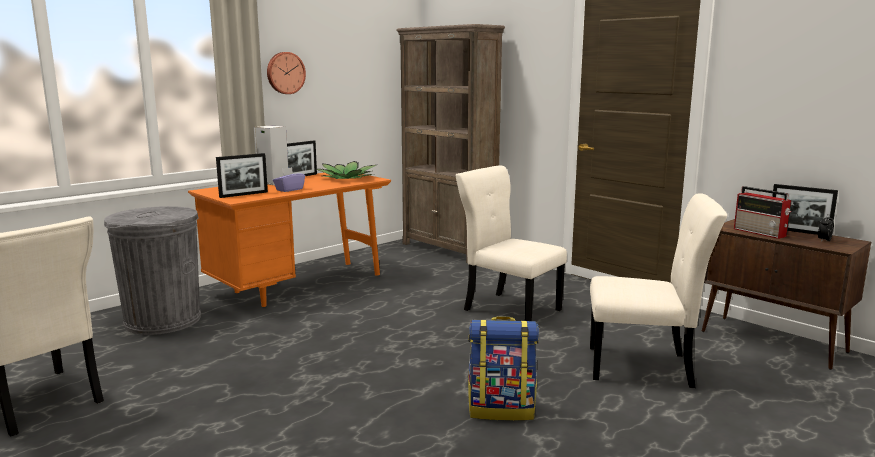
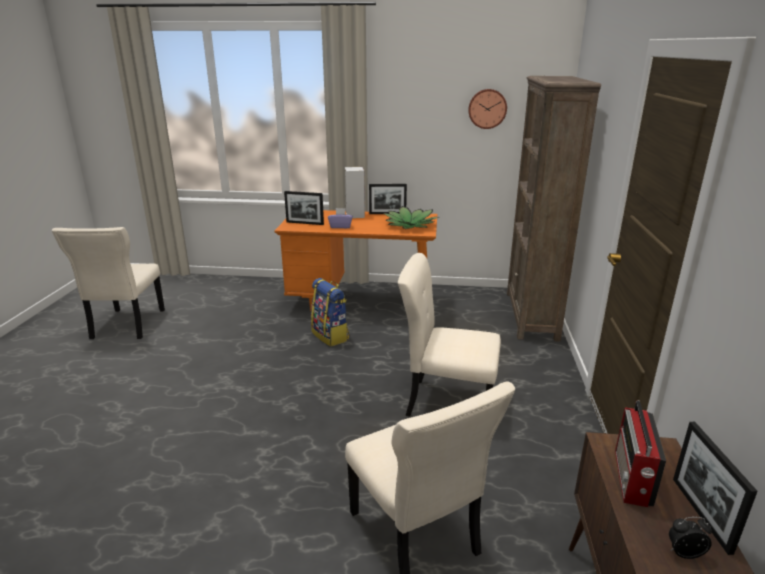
camera: 50 degrees right, 10 degrees up
grey trash can [104,206,201,335] -> none
wall clock [267,52,306,94] -> wall clock moved to [468,89,507,129]
beige chair [456,166,567,321] -> beige chair turned 75 degrees counterclockwise [398,253,501,416]
backpack [468,316,539,421] -> backpack moved to [311,278,350,346]

